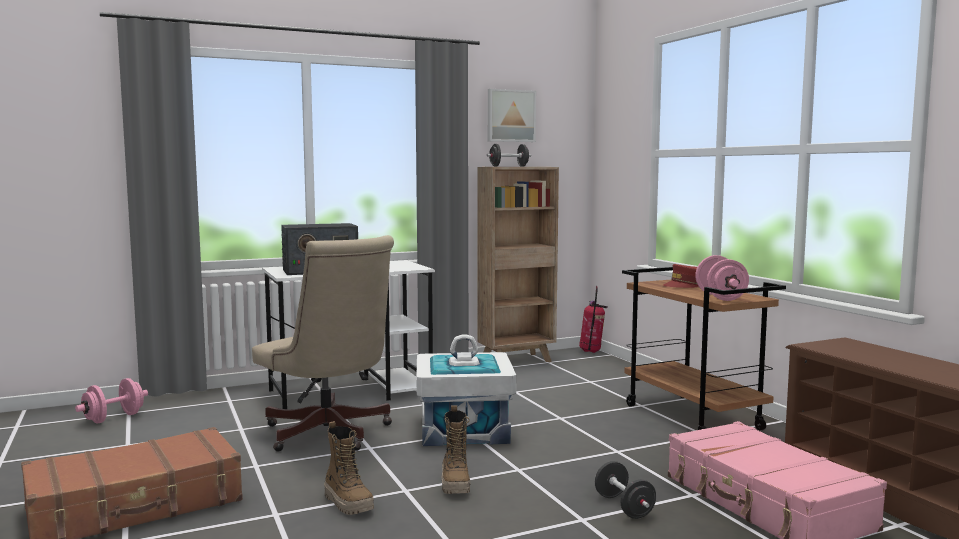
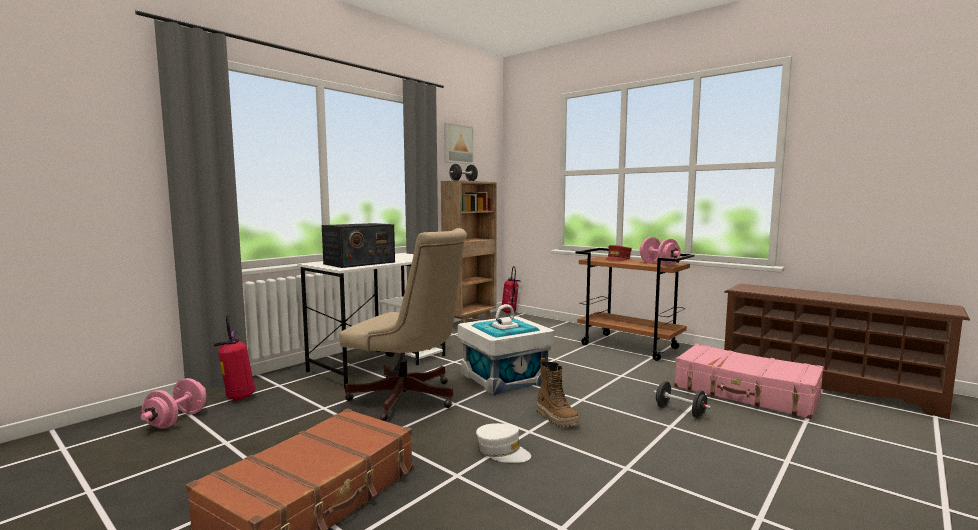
camera: 25 degrees left, 0 degrees up
boot [324,421,374,515] -> white cap [476,423,531,463]
none -> fire extinguisher [213,315,255,401]

